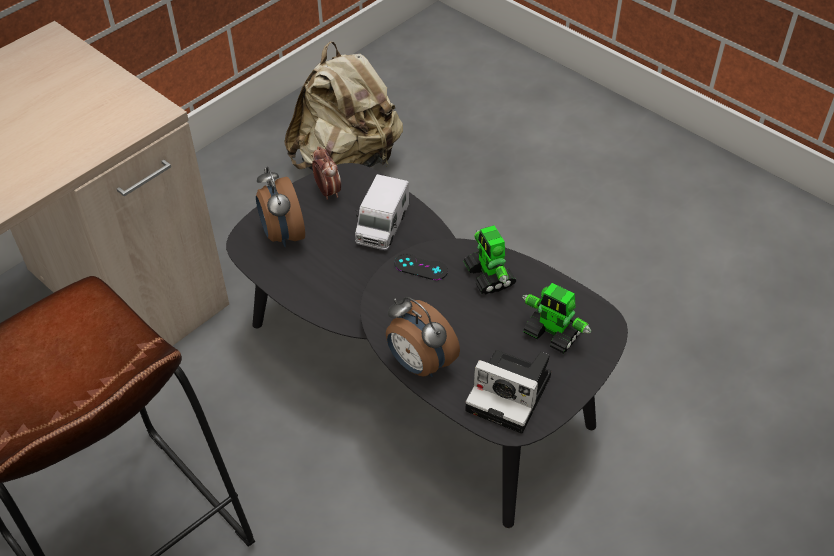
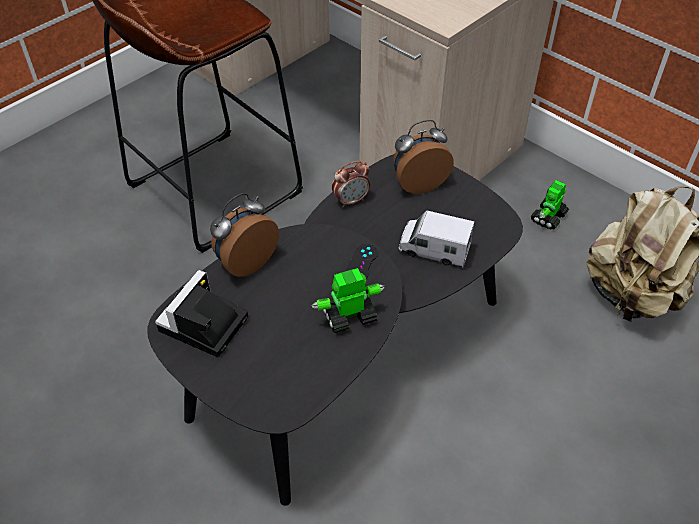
camera: 90 degrees right, 0 degrees up
alarm clock [312,146,341,200] -> alarm clock moved to [332,161,370,208]
toy robot [522,283,591,354] -> toy robot moved to [530,180,569,229]

